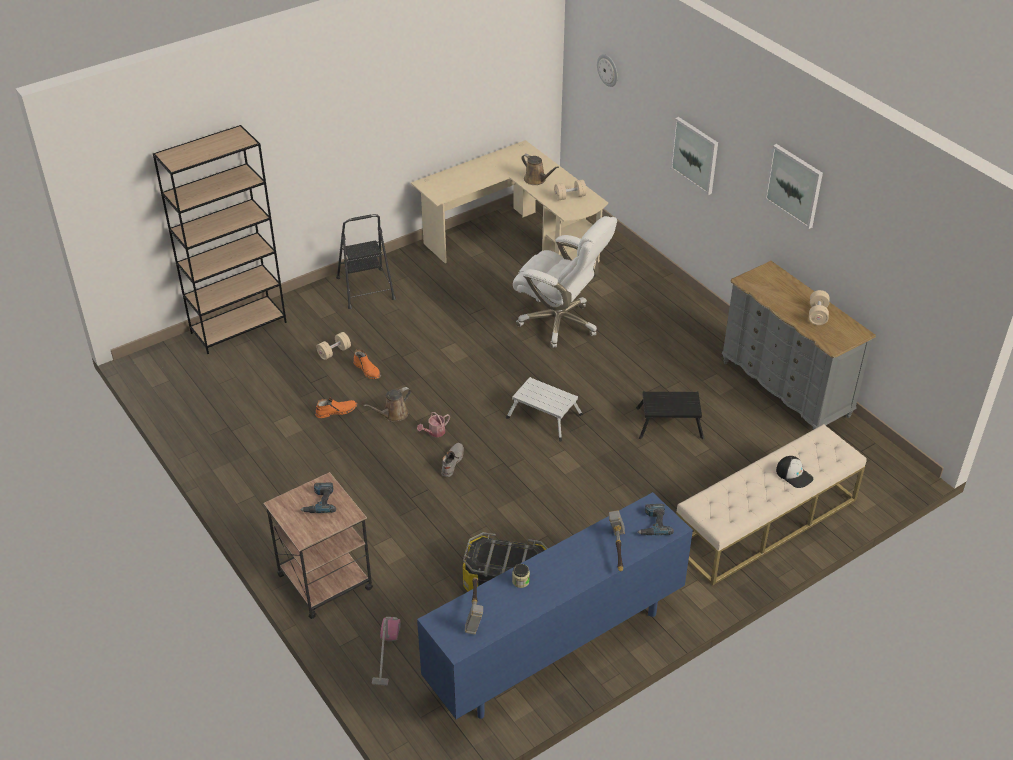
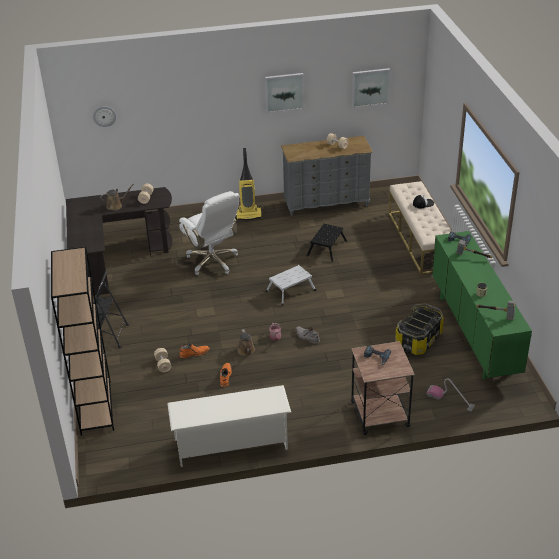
camera: 65 degrees left, 5 degrees down
beige desk [411,140,608,263] -> black desk [66,187,173,296]
blue cabinet [417,492,693,719] -> green cabinet [432,231,532,379]
white office chair [513,216,617,348] -> white office chair turned 90 degrees clockwise [179,191,239,275]
picture [670,117,718,195] -> picture moved to [352,68,391,108]
none -> white shoe rack [167,385,291,467]
none -> vacuum cleaner [236,148,262,220]

